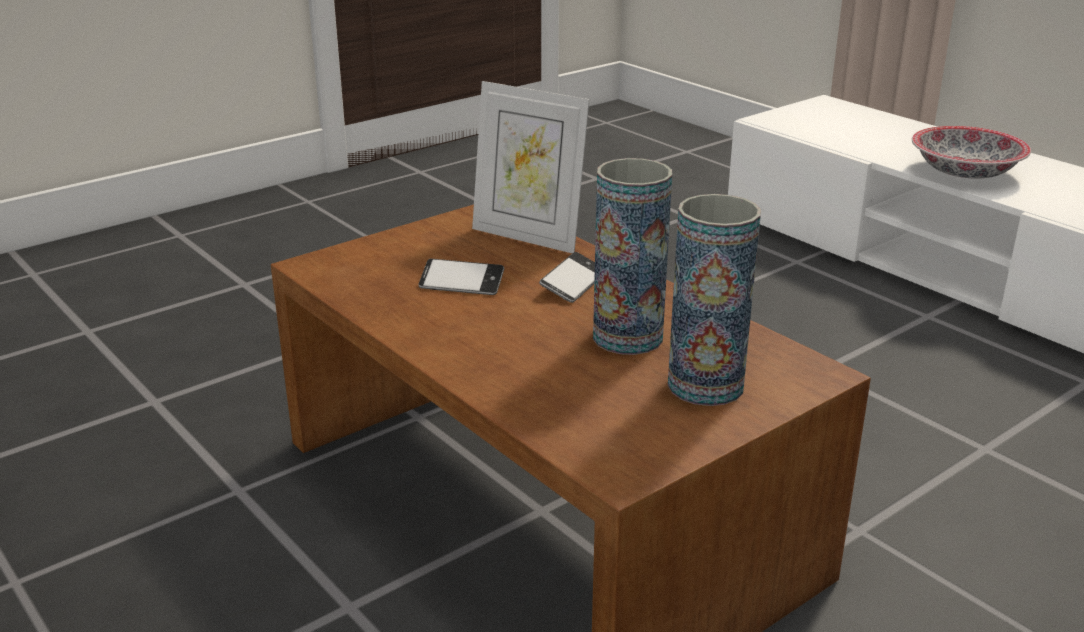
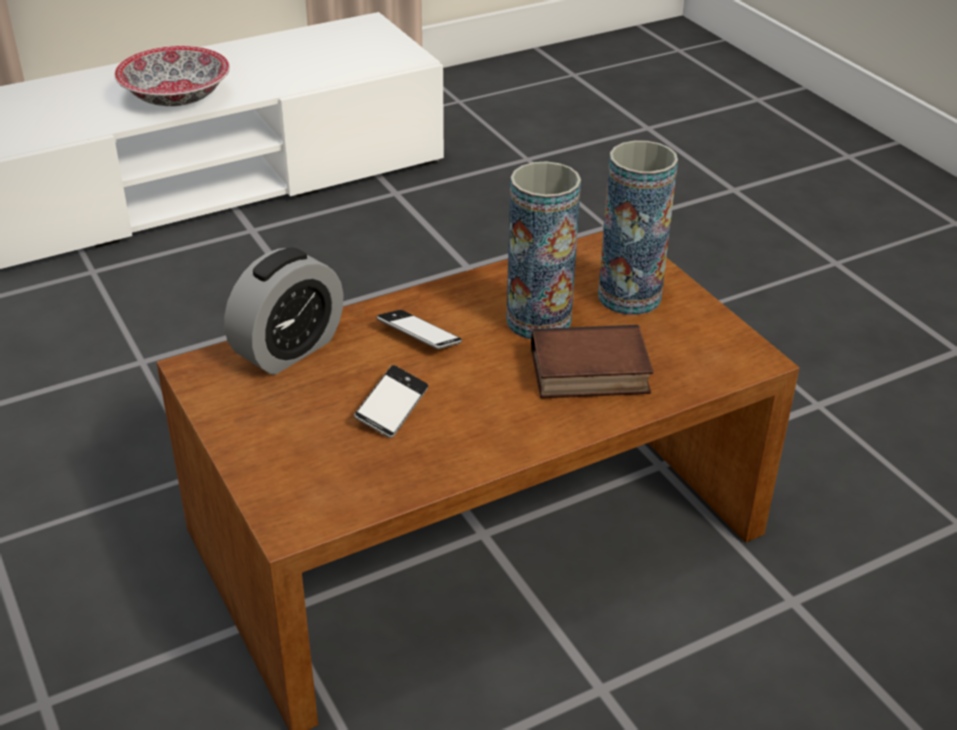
camera: 80 degrees left, 10 degrees up
picture frame [472,81,589,253] -> alarm clock [224,247,344,375]
none -> book [531,325,653,399]

